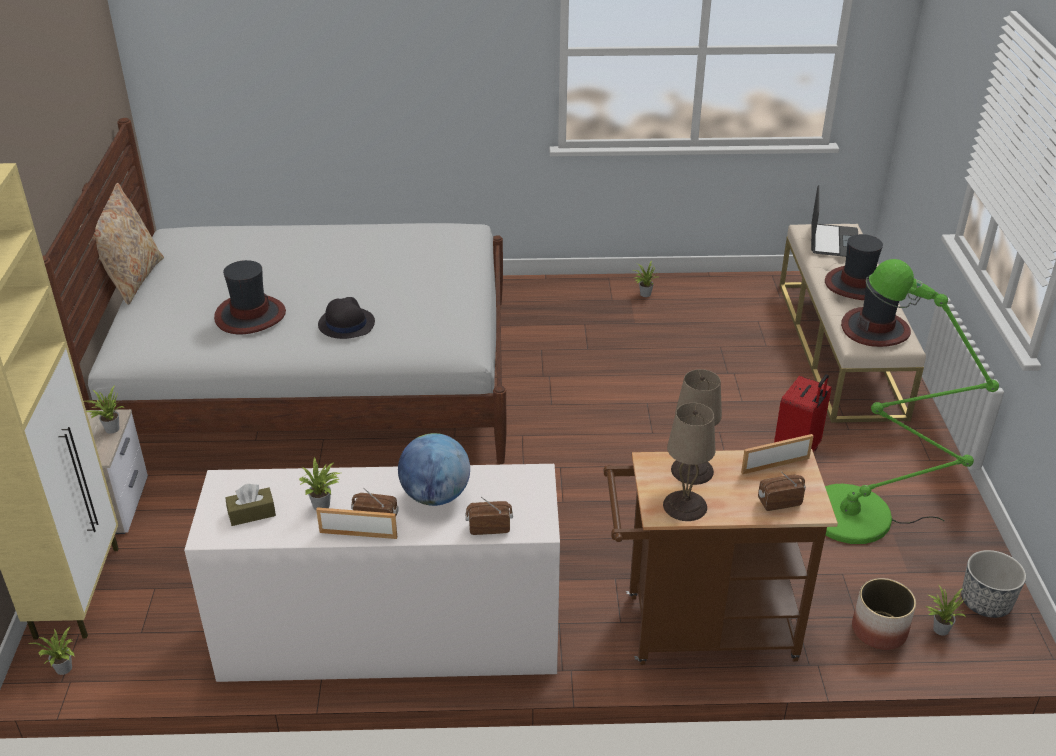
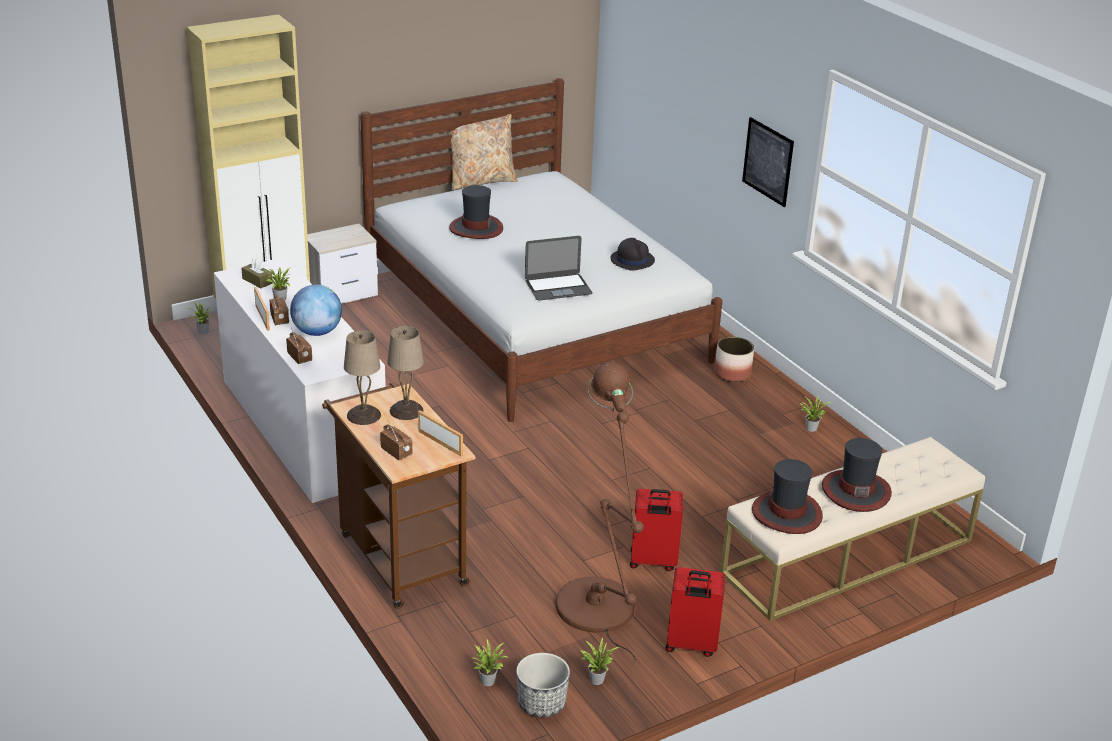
camera: 60 degrees right, 5 degrees down
potted plant [85,385,123,434] -> potted plant moved to [579,638,619,685]
black hat [318,297,375,339] -> black hat moved to [610,238,655,271]
laptop [811,185,858,257] -> laptop moved to [525,236,592,300]
green floor lamp [825,259,999,544] -> brown floor lamp [555,362,644,664]
planter [852,578,916,650] -> planter moved to [714,337,754,382]
none -> red suitcase [666,567,725,657]
none -> picture [742,117,794,207]

